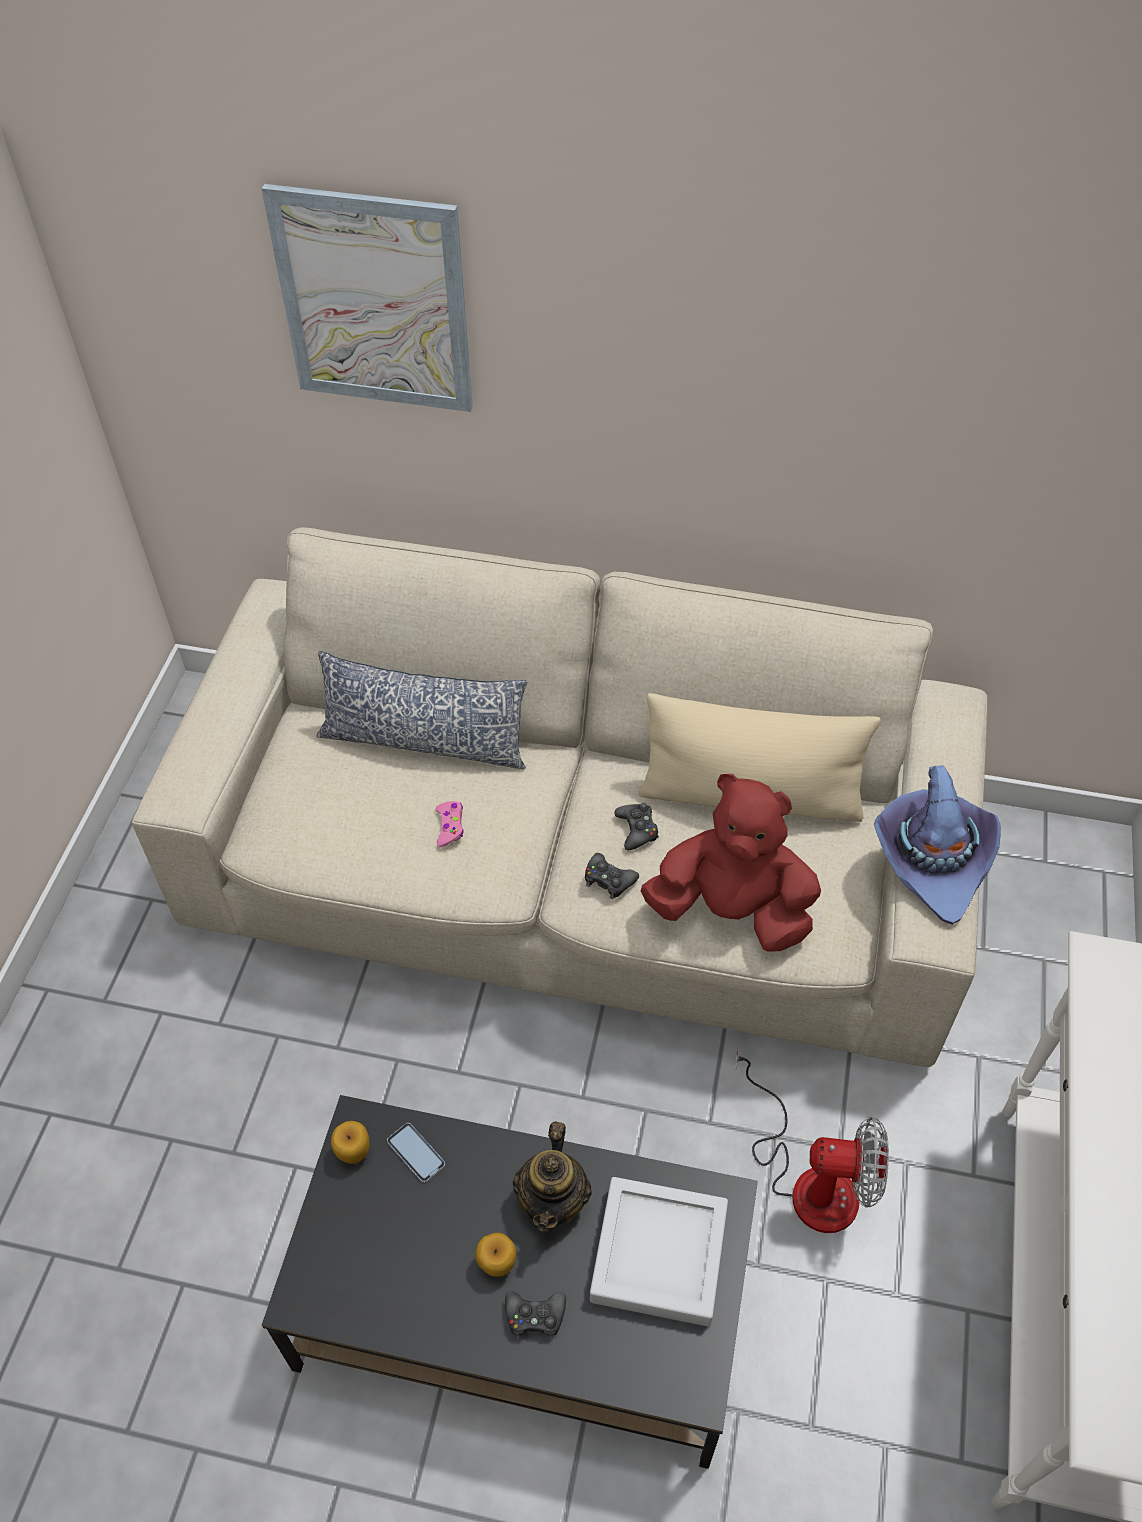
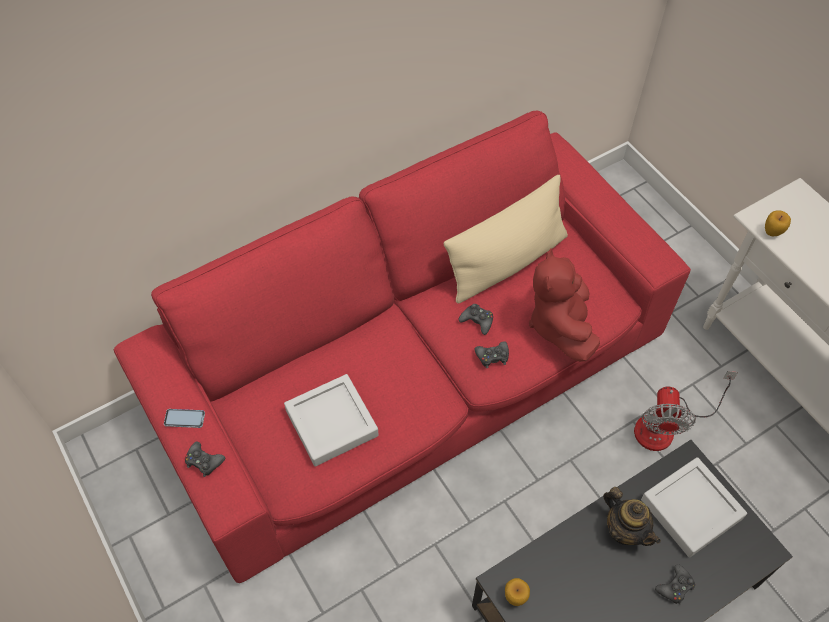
camera: 45 degrees left, 5 degrees up
beige sofa [132,527,987,1067] -> red sofa [114,111,691,583]
picture [262,184,473,412] -> none
pillow [316,651,527,770] -> none
phone [387,1123,445,1183] -> phone moved to [164,409,205,428]
pink game controller [435,801,464,847] -> none
apple [475,1233,516,1277] -> apple moved to [765,211,791,236]
red plush toy [641,774,821,952] -> red plush toy turned 60 degrees counterclockwise [529,248,600,362]
fan [736,1044,889,1233] -> fan turned 135 degrees clockwise [634,371,738,451]
purple hat [874,765,1001,924] -> none
none -> black game controller [185,442,225,477]
none -> grey tray [284,374,379,466]

